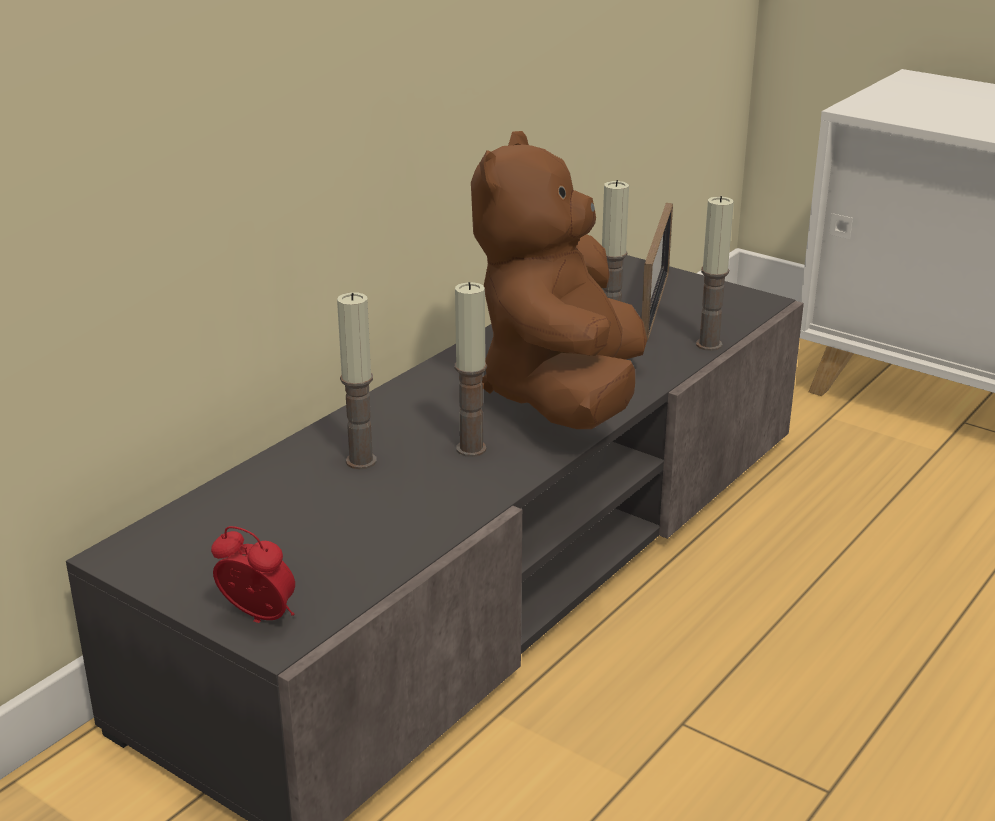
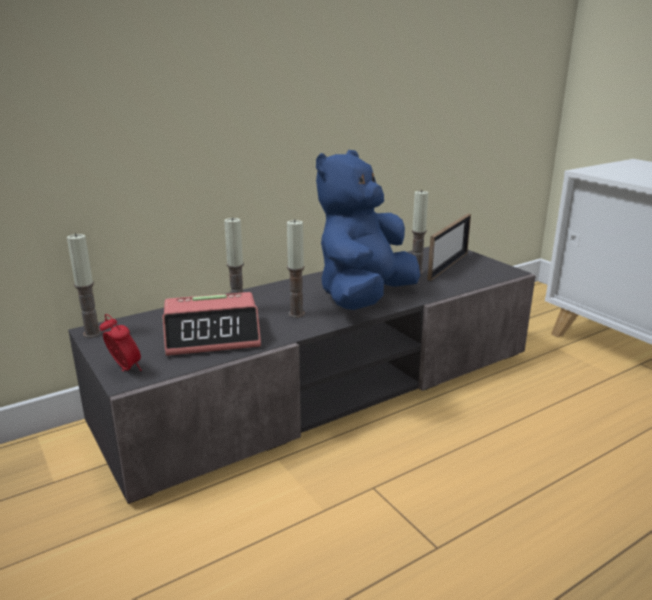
camera: 20 degrees right, 5 degrees down
brown plush toy [471,131,647,429] -> blue plush toy [316,150,420,310]
candle [696,196,734,351] -> candle moved to [67,233,102,338]
none -> alarm clock [162,292,261,356]

